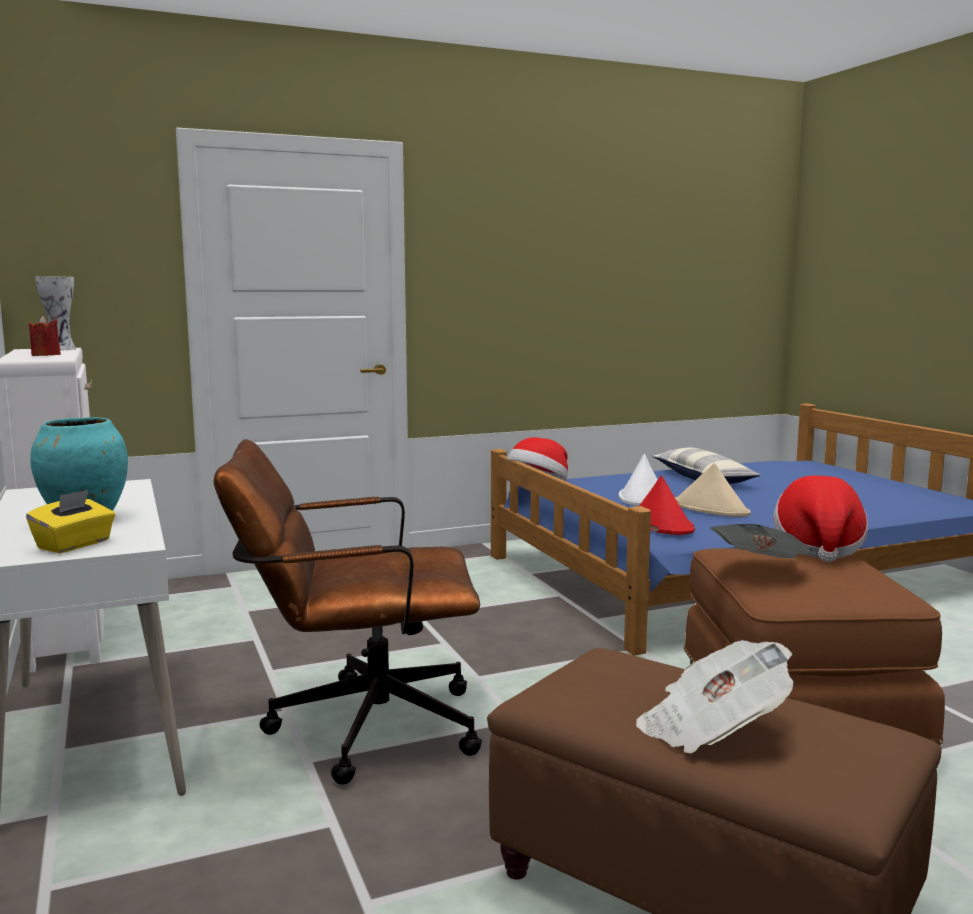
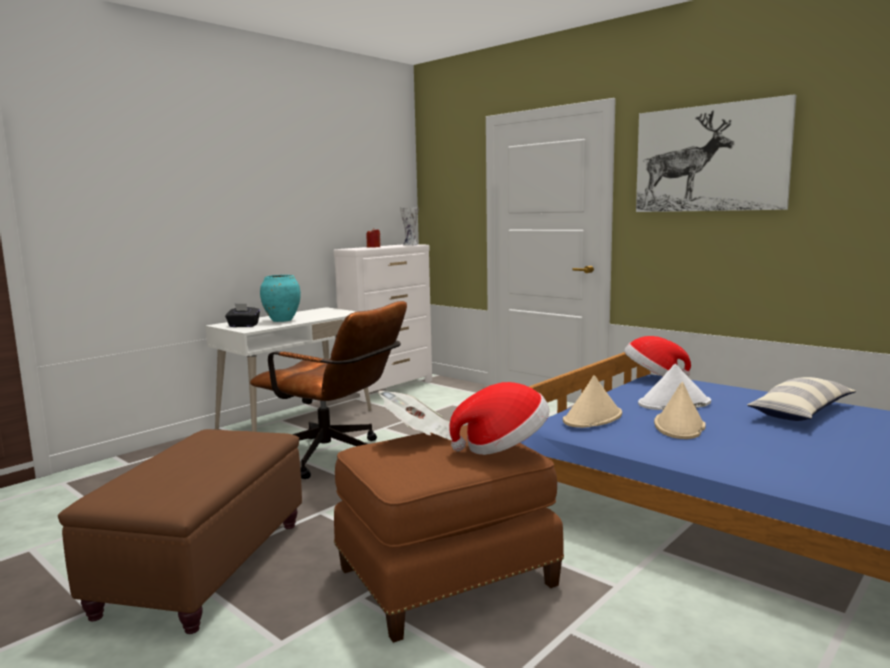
camera: 65 degrees right, 0 degrees up
yellow tissue box [26,490,115,553] -> black tissue box [225,303,260,327]
brown office chair [214,439,482,785] -> brown office chair turned 150 degrees clockwise [250,301,407,479]
newspaper [636,640,794,754] -> none
red hat [639,476,695,535] -> beige hat [563,375,622,428]
none -> picture [636,94,796,212]

